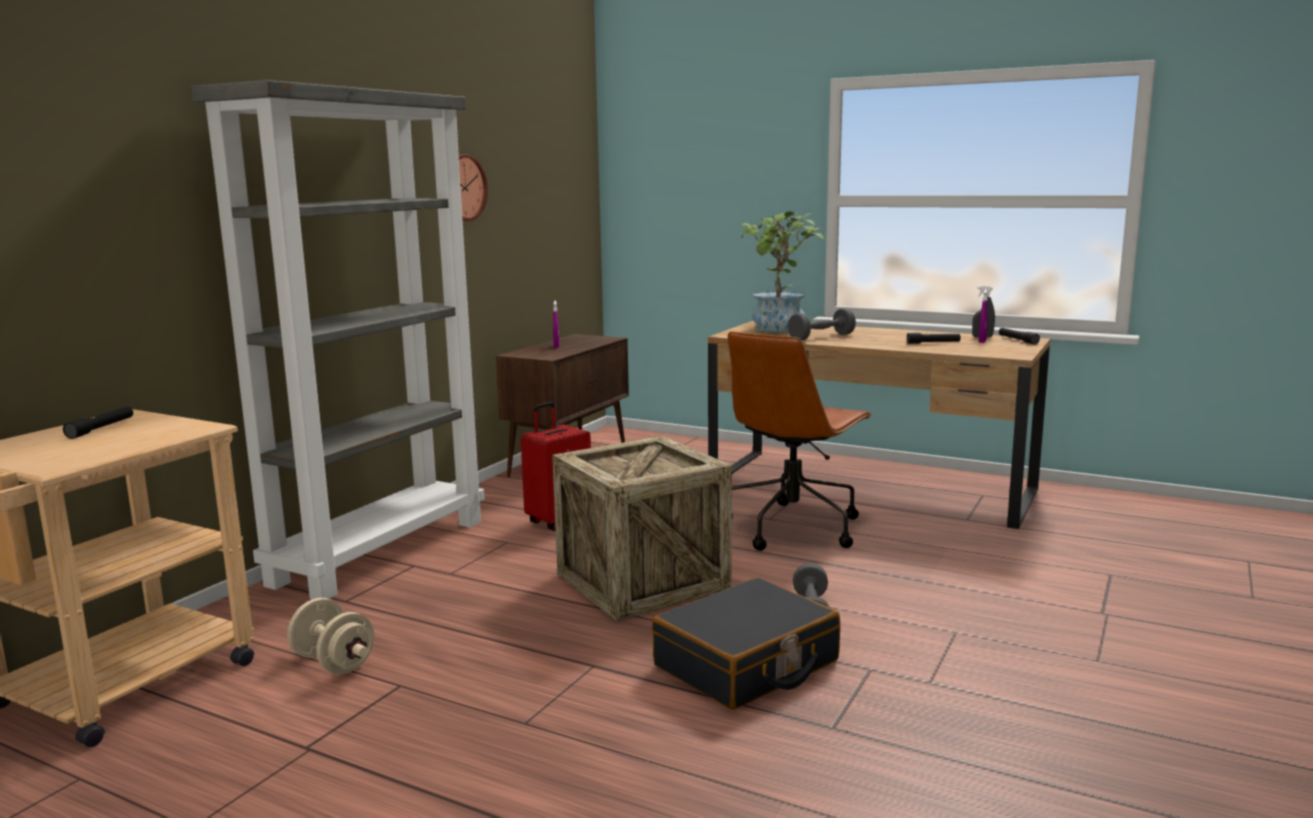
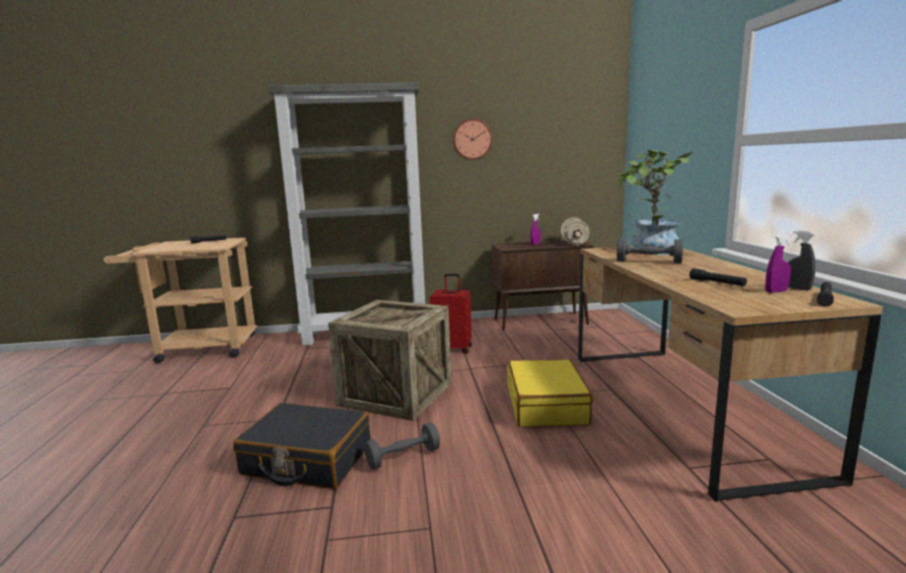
camera: 55 degrees right, 0 degrees up
beige dumbbell [287,598,374,675] -> beige dumbbell moved to [561,217,590,246]
brown office chair [728,332,873,551] -> yellow suitcase [507,359,593,427]

